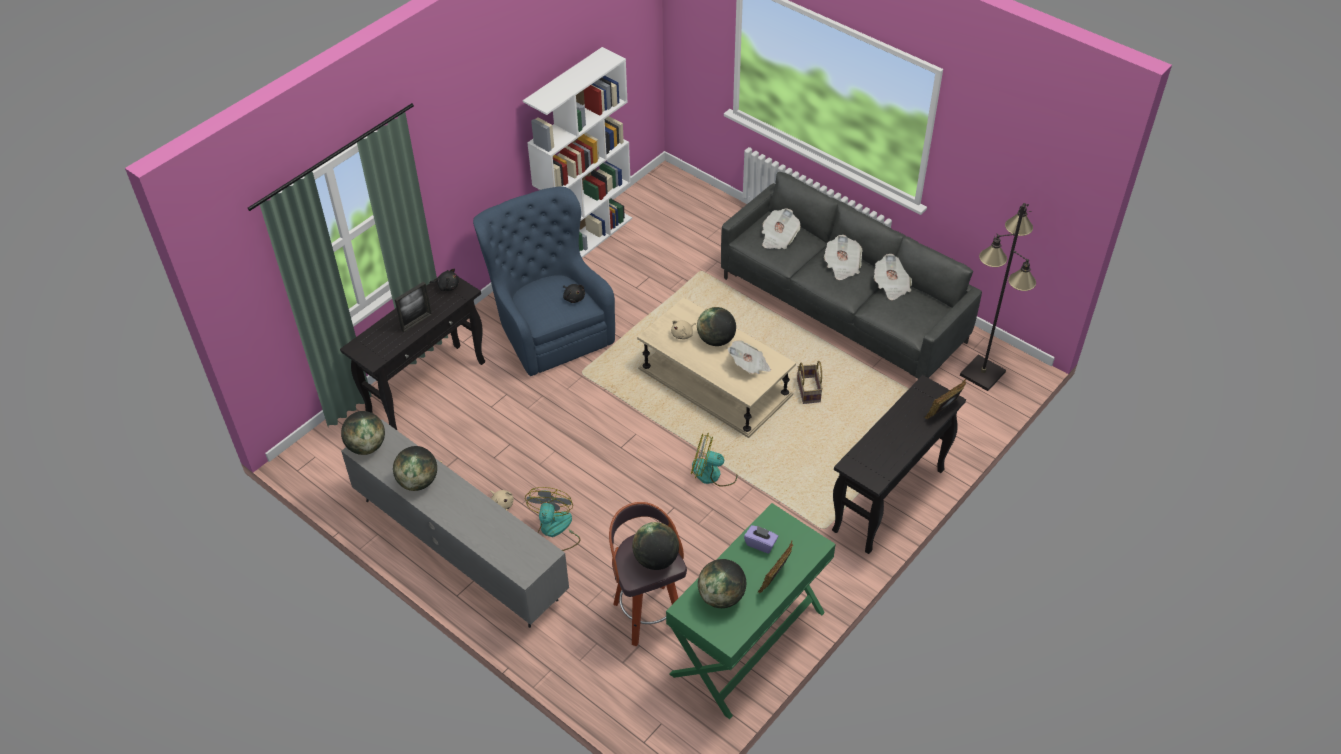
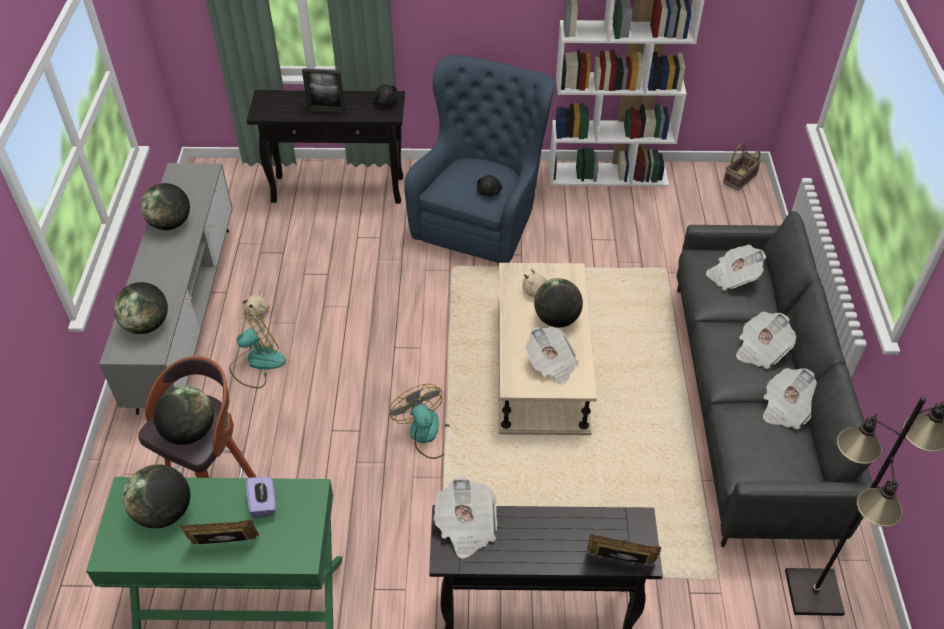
camera: 50 degrees right, 0 degrees up
globe [341,411,385,455] -> globe moved to [114,282,168,334]
basket [797,361,823,404] -> basket moved to [723,143,761,191]
none -> newspaper [433,476,497,559]

